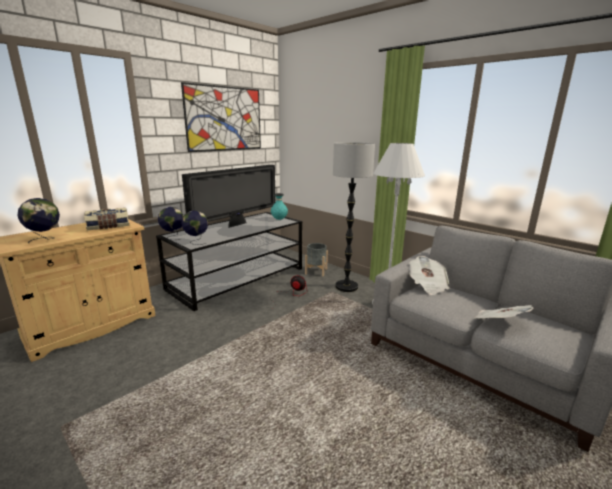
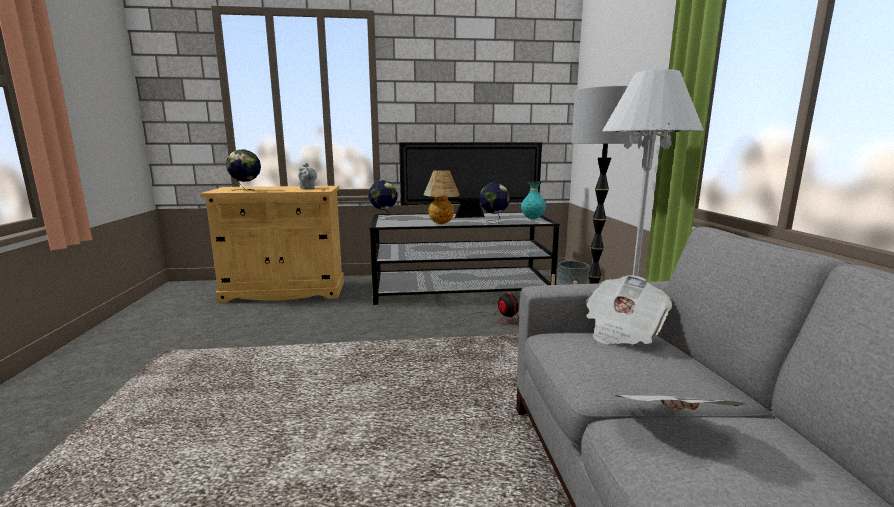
camera: 40 degrees right, 5 degrees down
book [84,208,129,230] -> grey teapot [298,162,317,189]
picture [181,82,261,152] -> none
globe [181,210,208,245] -> globe moved to [479,183,510,224]
none -> table lamp [424,170,460,224]

